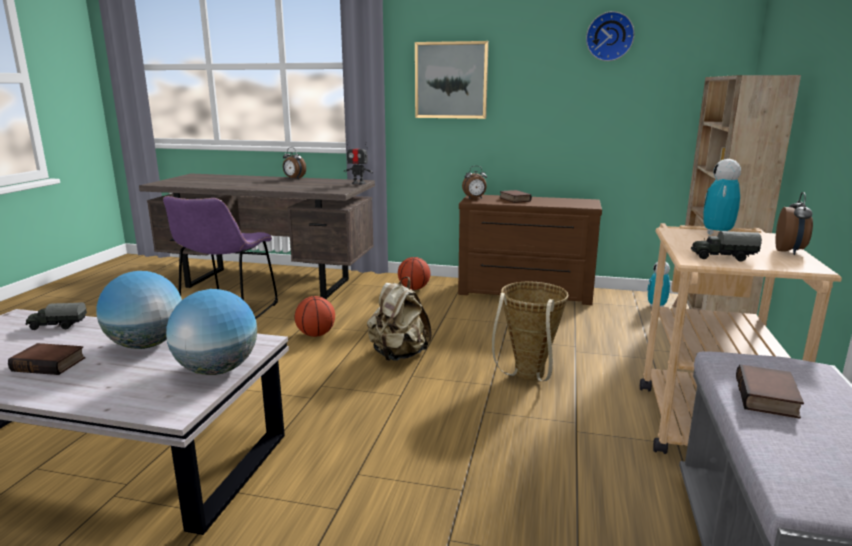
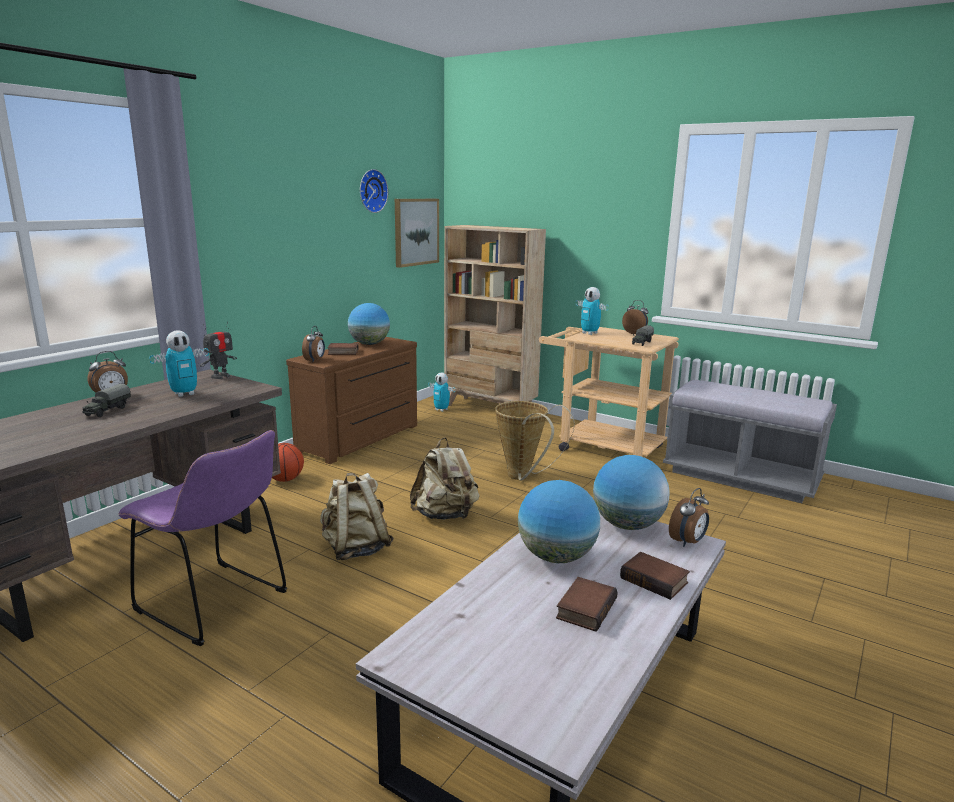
camera: 70 degrees left, 0 degrees up
toy truck [26,302,87,330] -> toy truck moved to [82,384,131,417]
basketball [295,296,335,337] -> beige backpack [320,473,394,560]
picture [415,41,489,119] -> picture moved to [395,199,439,268]
book [736,365,804,419] -> book moved to [620,552,690,600]
none -> toy robot [149,330,209,397]
none -> globe [348,303,390,345]
none -> alarm clock [669,488,709,547]

